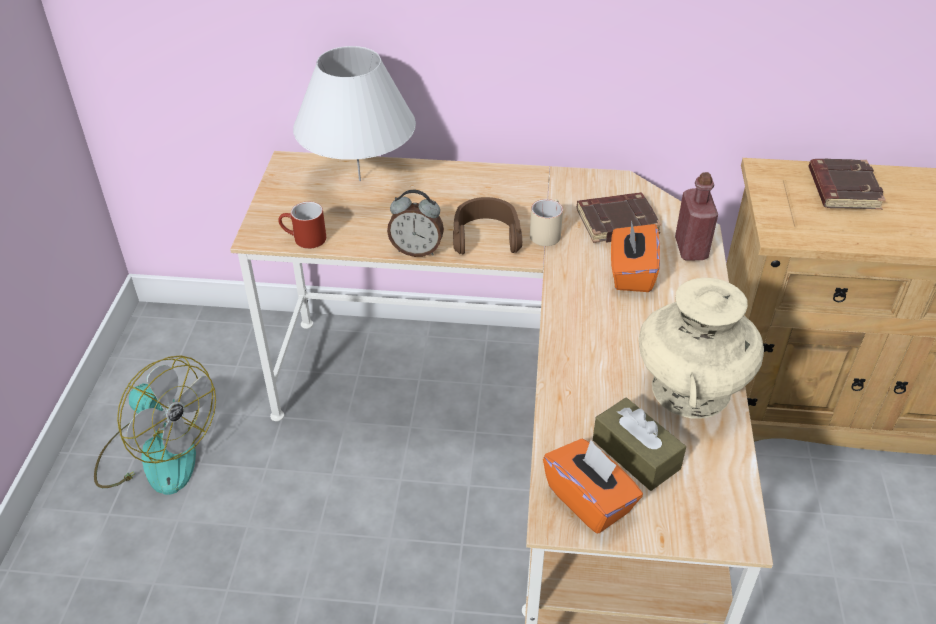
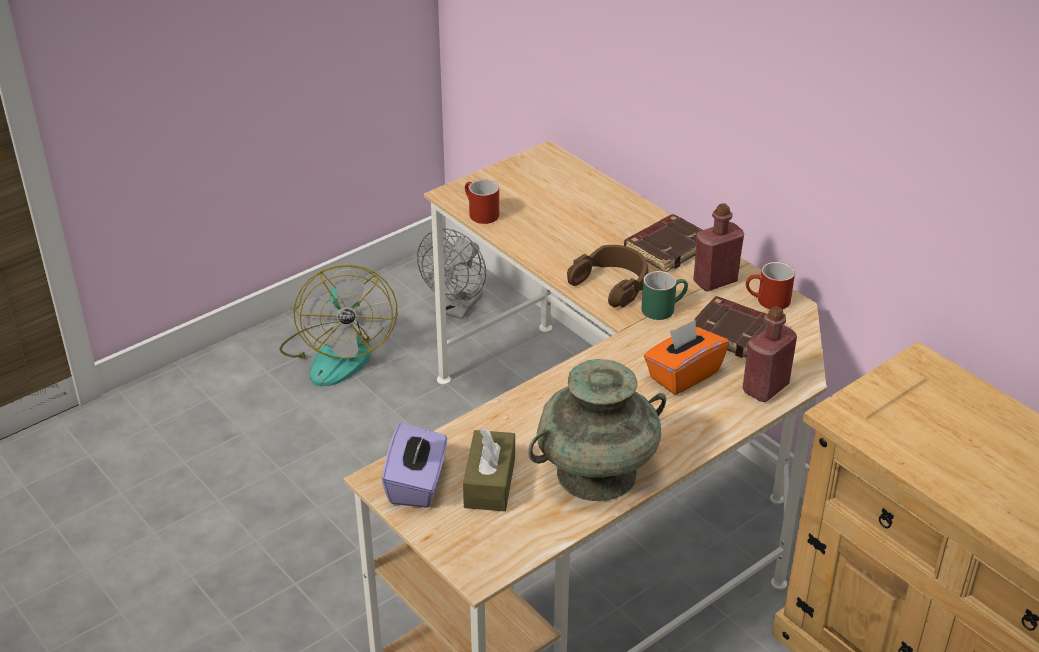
camera: 45 degrees right, 5 degrees down
white table lamp [293,46,416,181] -> none
alarm clock [387,190,444,257] -> none
beige mug [530,199,563,246] -> green mug [641,271,688,320]
orange tissue box [543,438,643,533] -> purple tissue box [382,423,447,508]
beige vase [639,278,764,419] -> turquoise vase [528,359,666,501]
brown book [808,159,886,210] -> brown book moved to [624,214,702,272]
none -> grey fan [417,229,486,319]
none -> red bottle [693,203,744,292]
none -> red mug [746,262,795,309]

